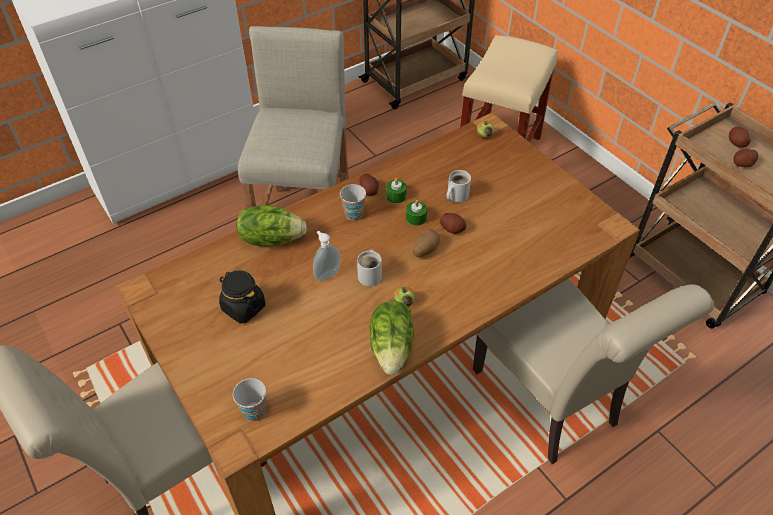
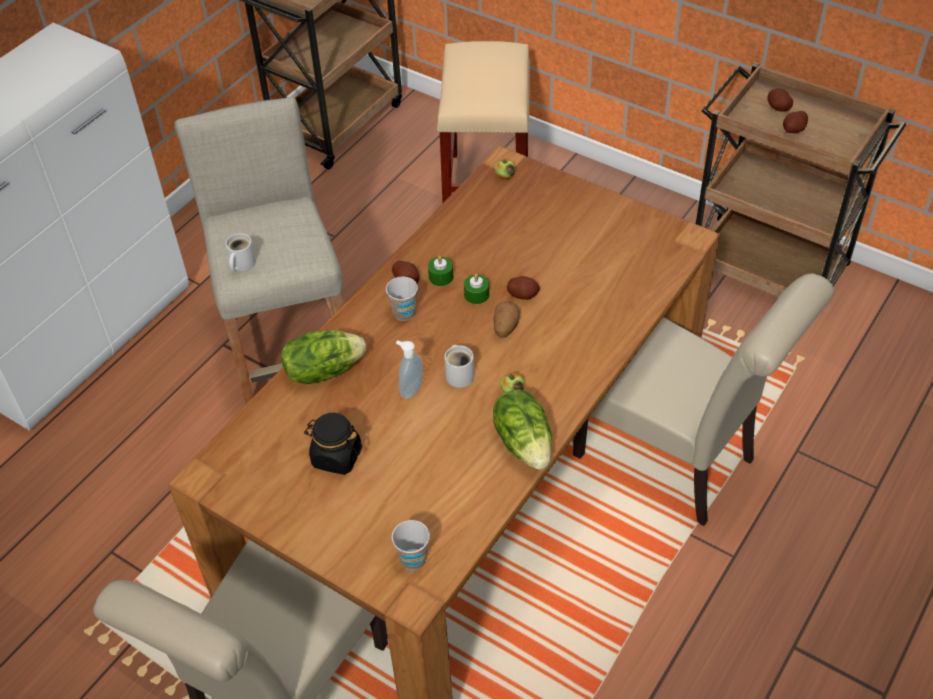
camera: 20 degrees left, 0 degrees up
white mug [446,170,471,203] -> white mug moved to [226,233,256,271]

